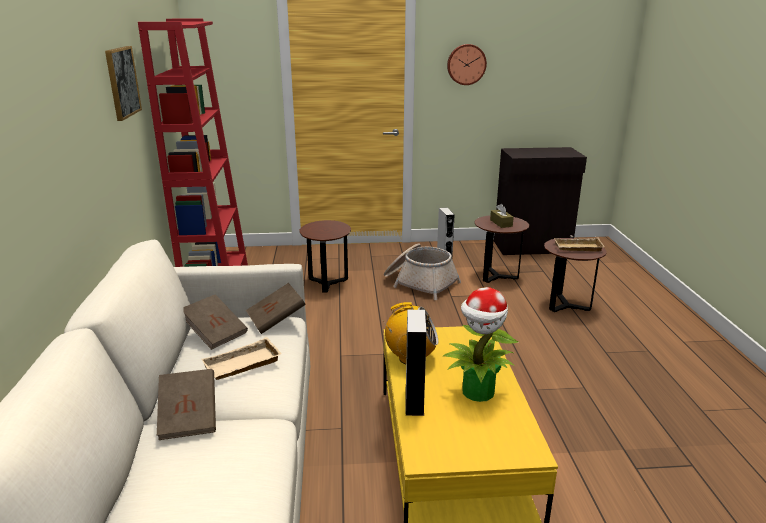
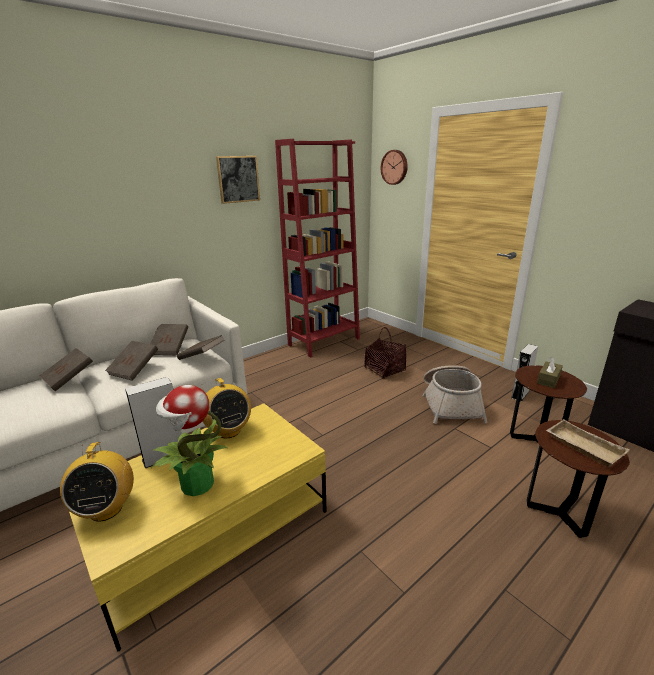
camera: 55 degrees right, 0 degrees up
beige tray [201,337,282,380] -> brown book [105,341,158,381]
brown side table [299,220,351,293] -> basket [364,327,406,379]
wall clock [447,44,487,85] -> wall clock moved to [381,150,408,185]
none -> radio [60,442,134,522]

